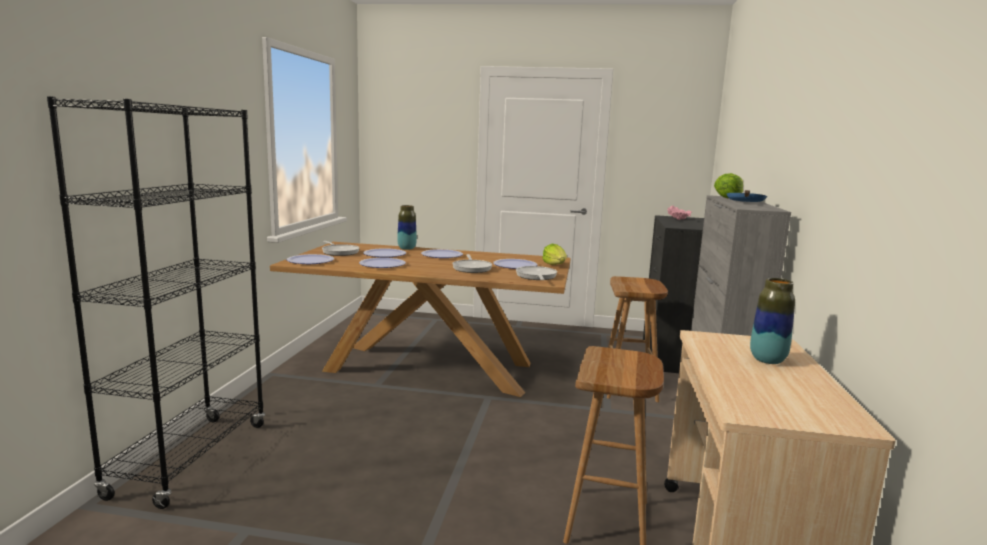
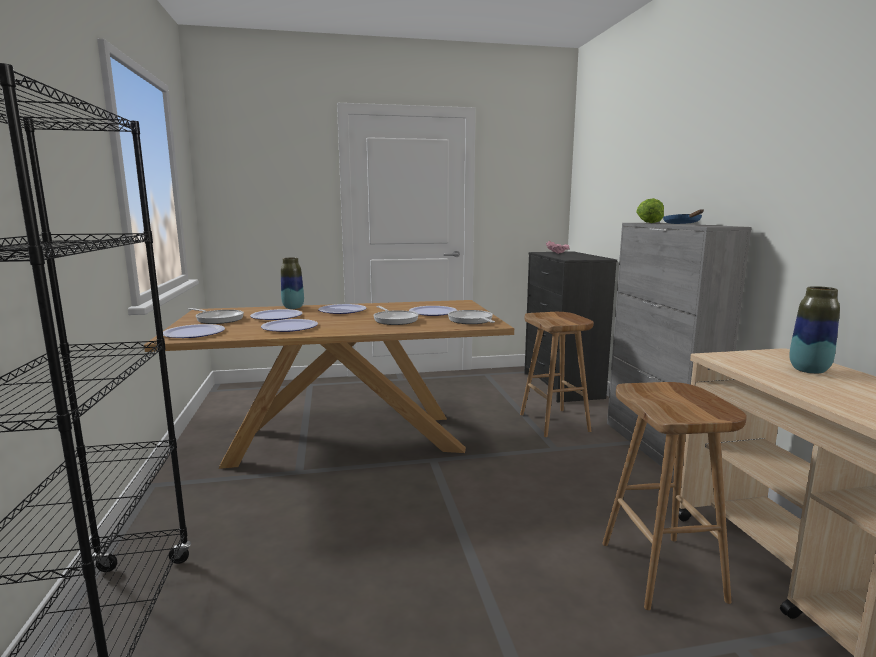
camera: 20 degrees left, 0 degrees up
lettuce [542,244,567,265] -> none

